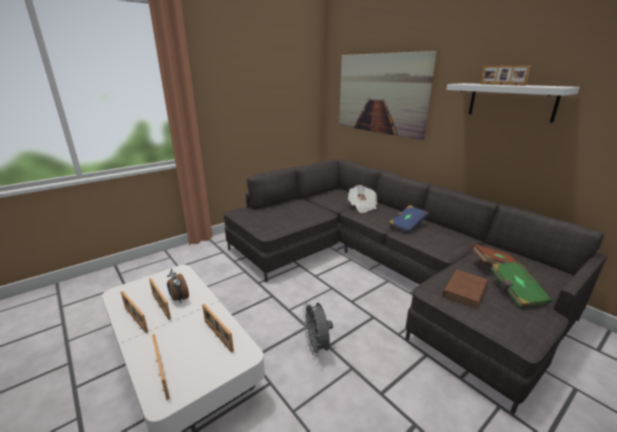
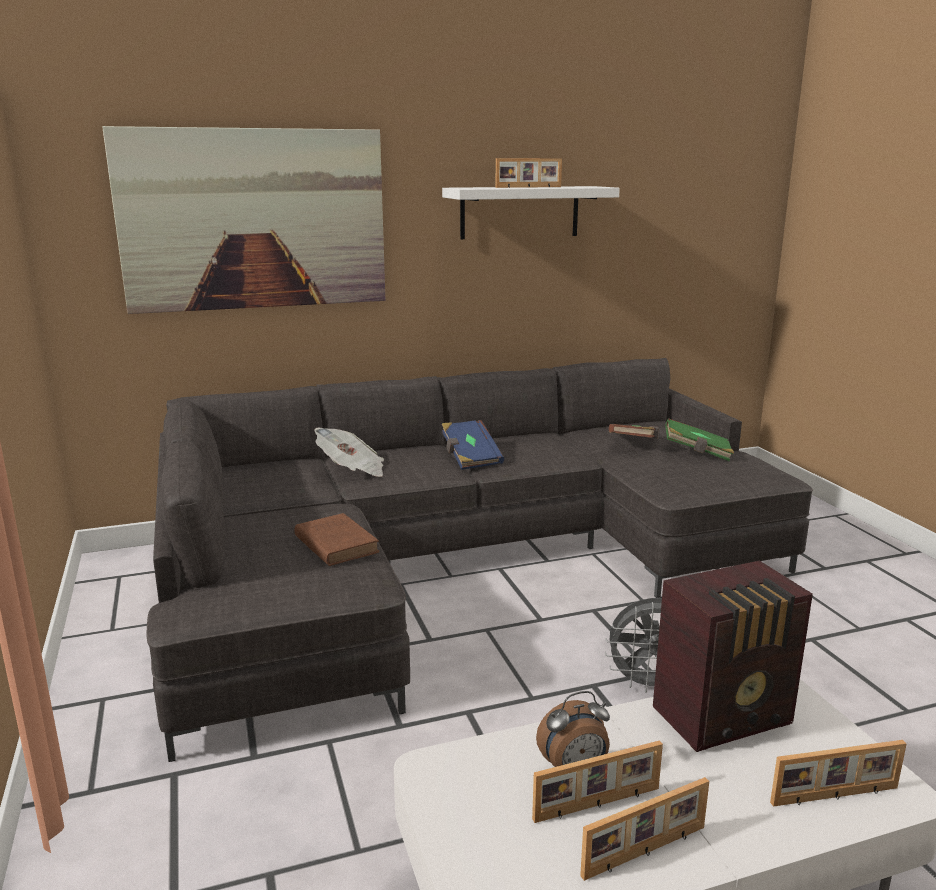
camera: 70 degrees left, 5 degrees down
picture frame [202,304,234,353] -> radio [653,561,813,752]
brown book [443,270,488,308] -> brown book moved to [294,513,380,566]

